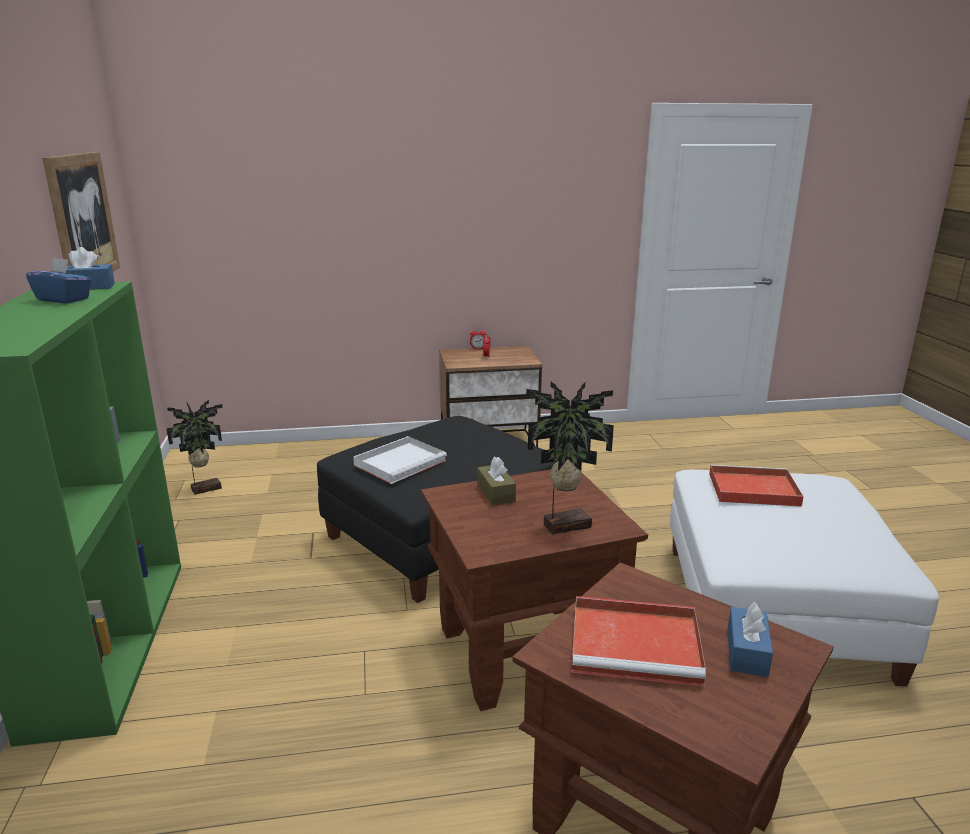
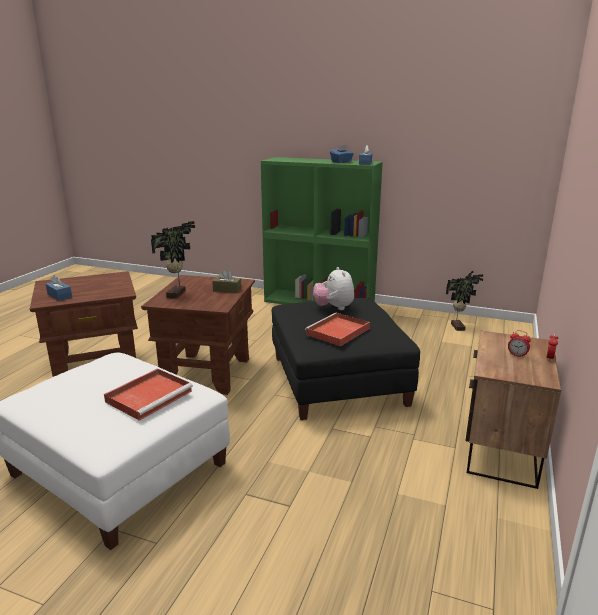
camera: 120 degrees right, 0 degrees up
picture [42,152,120,272] -> none
white tray [353,436,447,484] -> plush toy [313,267,354,310]
red tray [572,596,706,687] -> red tray moved to [305,312,370,346]

